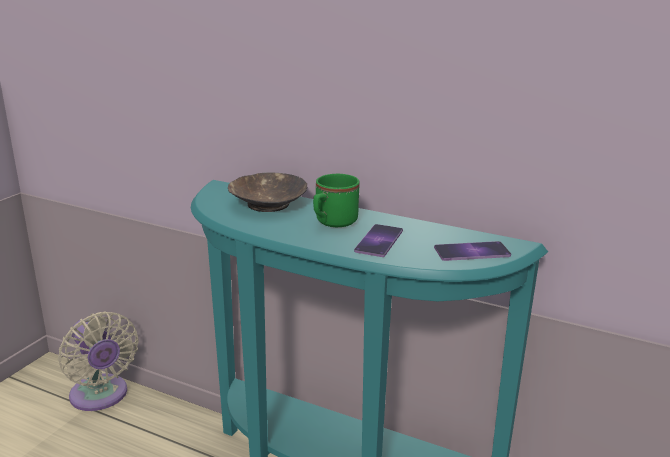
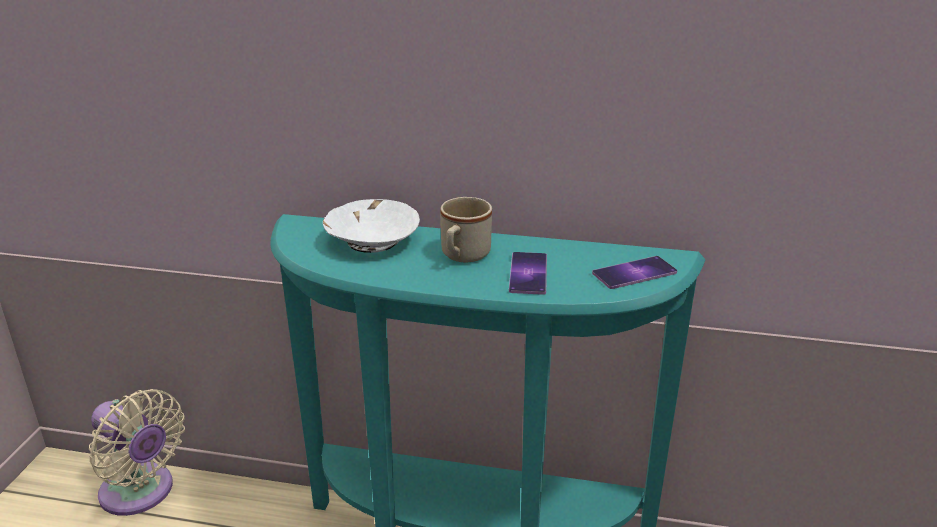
camera: 15 degrees left, 5 degrees up
brown bowl [228,172,307,212] -> white bowl [323,199,420,253]
green mug [313,174,360,227] -> beige mug [440,197,492,263]

